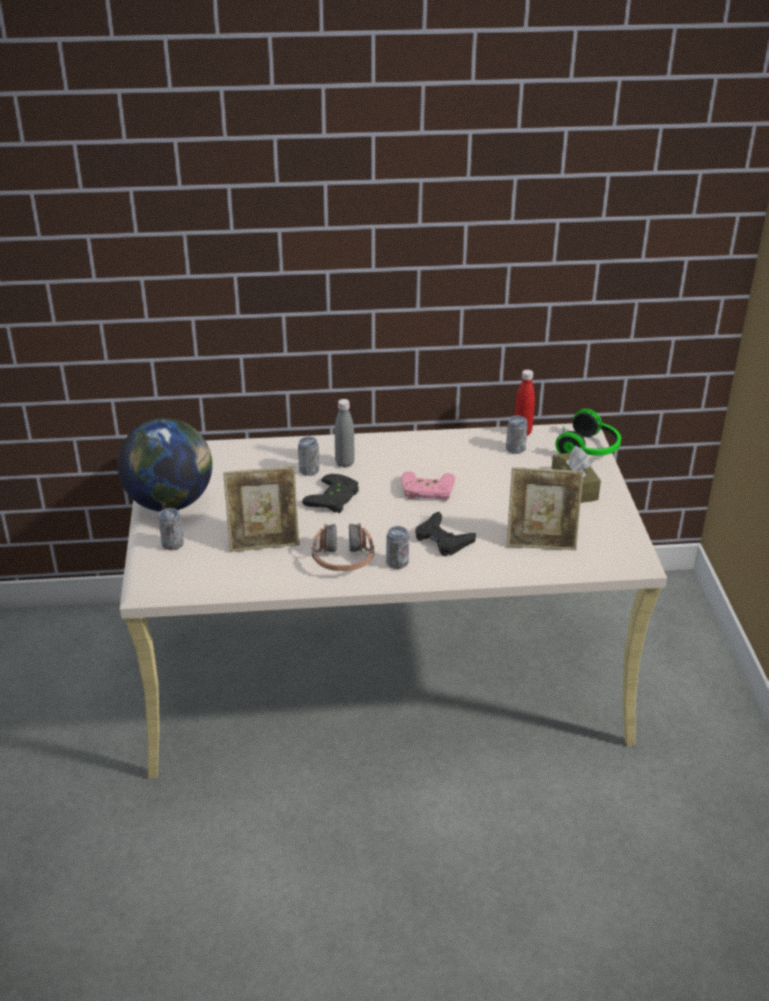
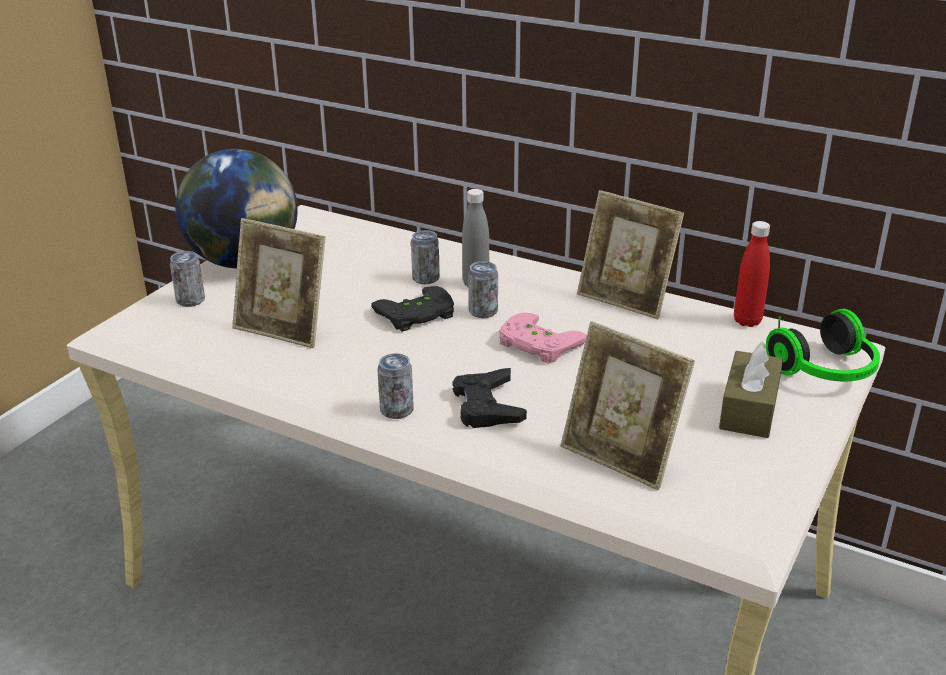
camera: 35 degrees right, 5 degrees down
headphones [312,523,374,571] -> none
can [506,416,528,454] -> can moved to [468,261,498,318]
none -> picture frame [577,190,684,319]

